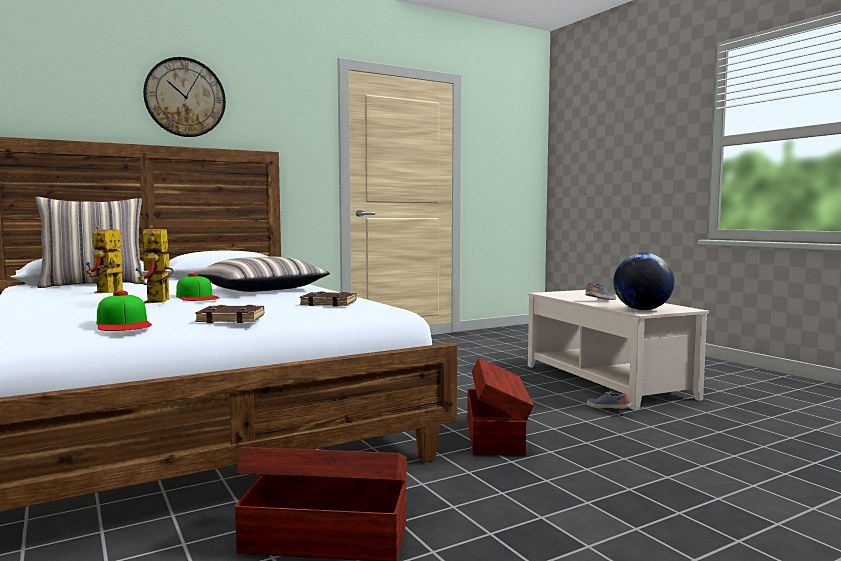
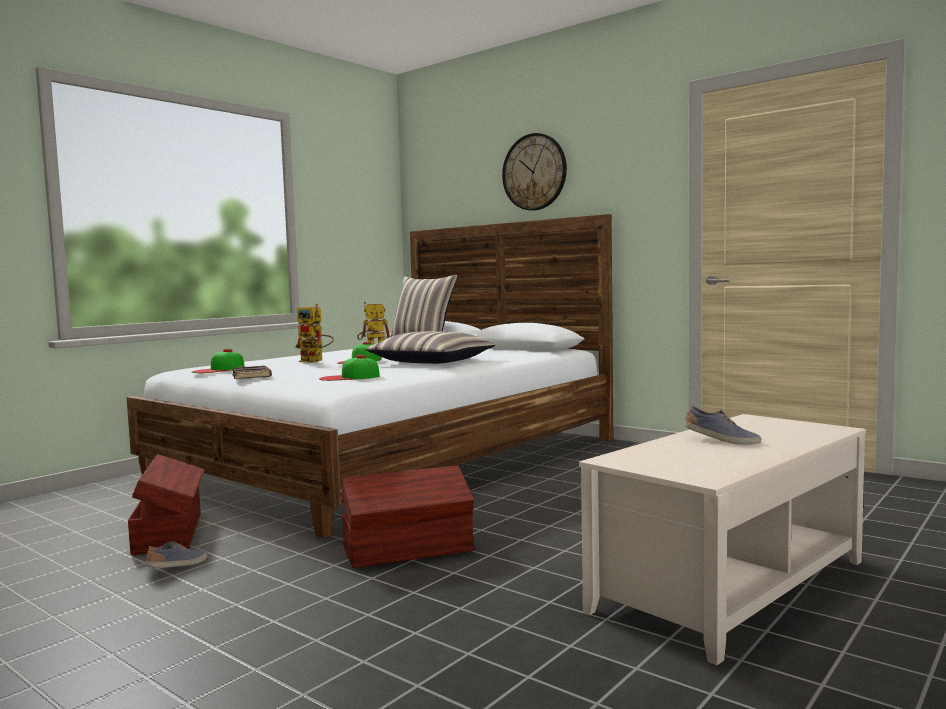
camera: 70 degrees right, 0 degrees up
toy robot [135,225,174,303] -> toy robot turned 120 degrees counterclockwise [295,304,334,363]
brown book [300,291,356,307] -> cap [319,355,379,381]
shoe [587,391,632,409] -> shoe moved to [145,541,208,568]
globe [613,253,674,310] -> none

